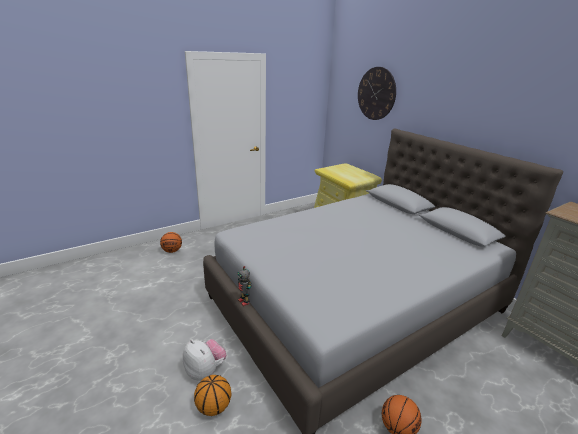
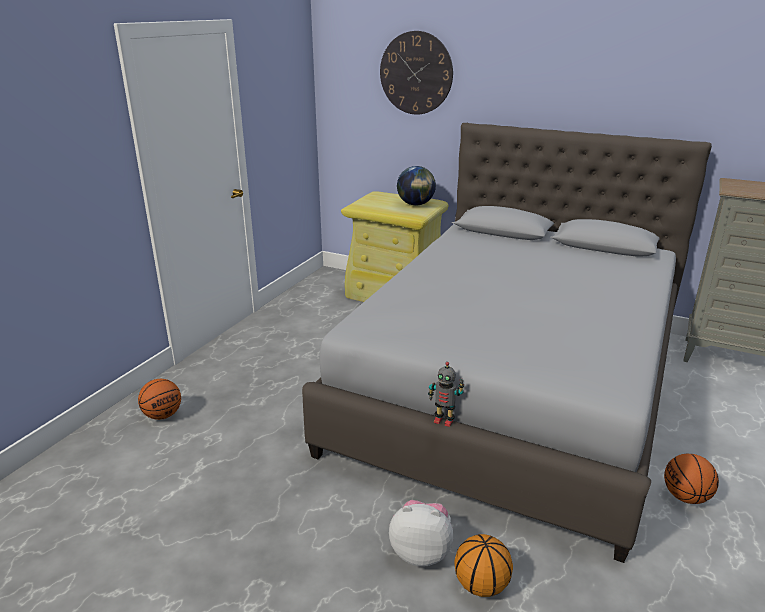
camera: 30 degrees left, 0 degrees up
none -> globe [397,166,436,205]

